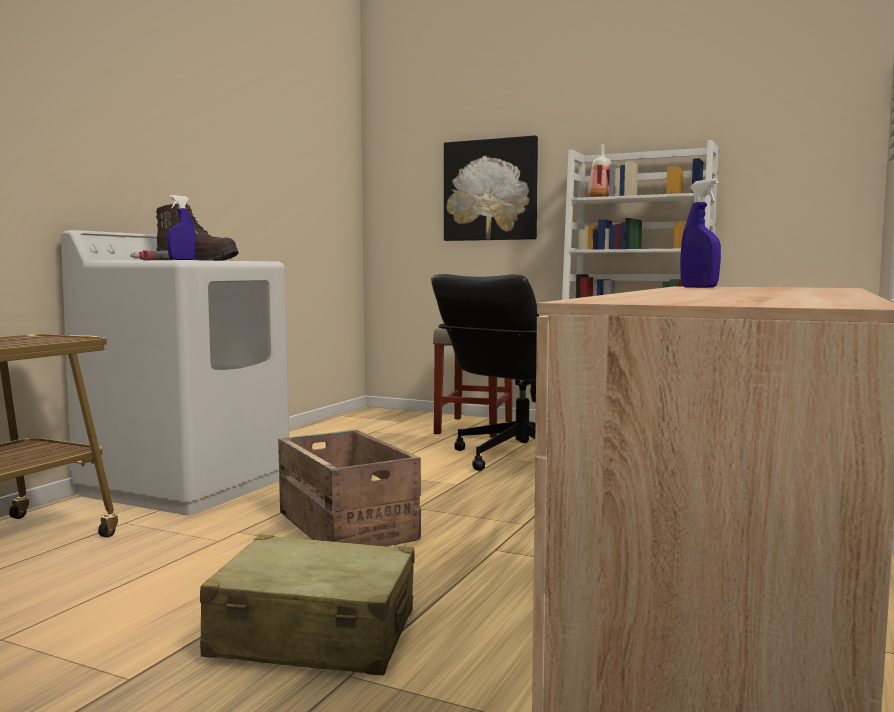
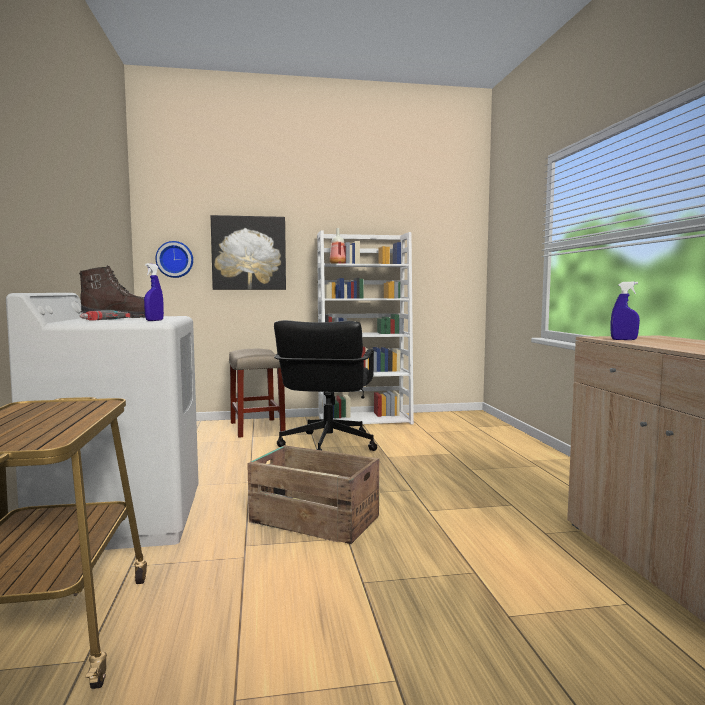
camera: 35 degrees left, 0 degrees up
beige suitcase [200,534,415,675] -> none
none -> wall clock [155,241,193,278]

